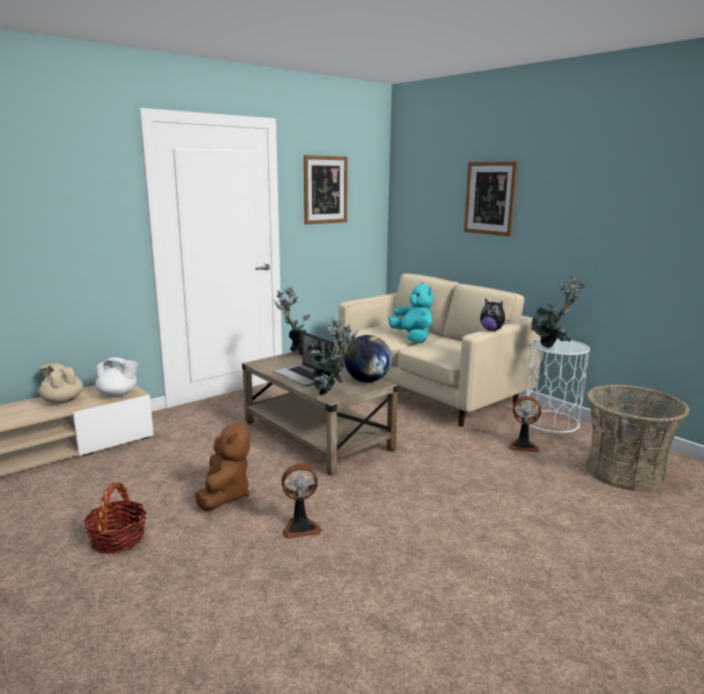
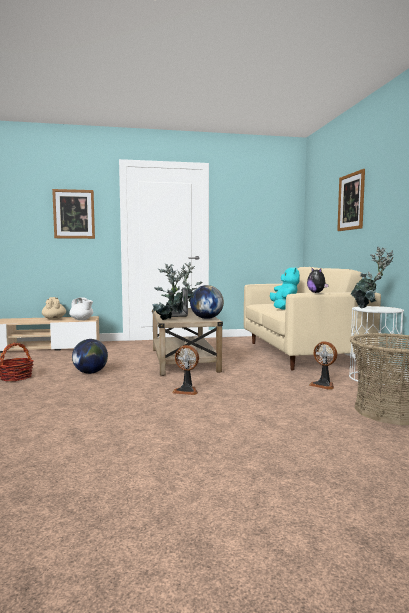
camera: 30 degrees right, 10 degrees down
brown plush toy [195,420,250,511] -> globe [72,339,108,374]
fan [281,464,322,539] -> fan moved to [172,345,199,395]
picture [304,155,348,224] -> picture moved to [52,189,95,239]

